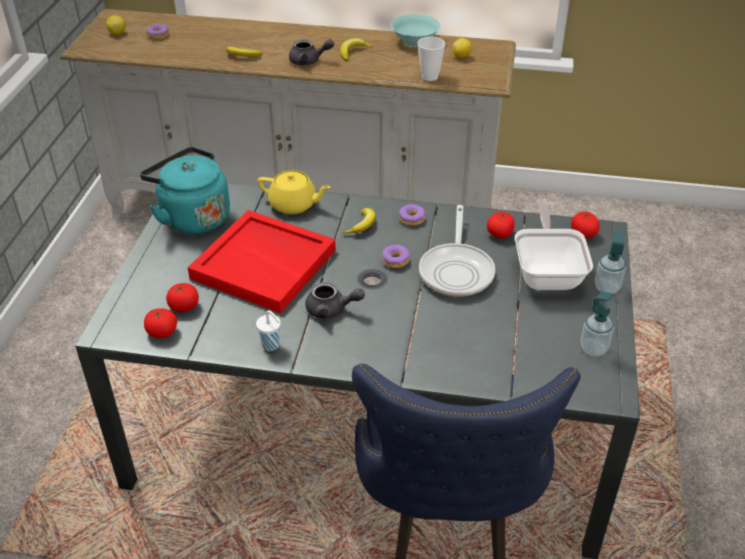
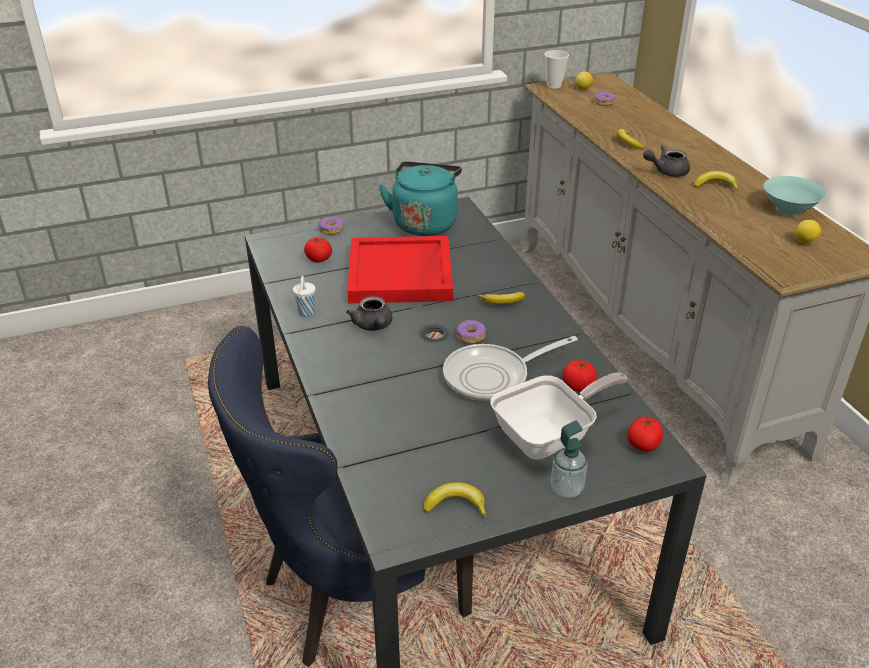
camera: 60 degrees right, 5 degrees down
tomato [144,308,177,338] -> none
yellow teapot [257,170,331,214] -> none
grey teapot [289,39,334,65] -> grey teapot turned 105 degrees clockwise [643,145,690,177]
donut [399,204,425,226] -> donut moved to [319,217,344,235]
cup [417,37,446,81] -> cup moved to [544,50,569,89]
soap dispenser [580,292,614,356] -> banana [424,482,487,518]

